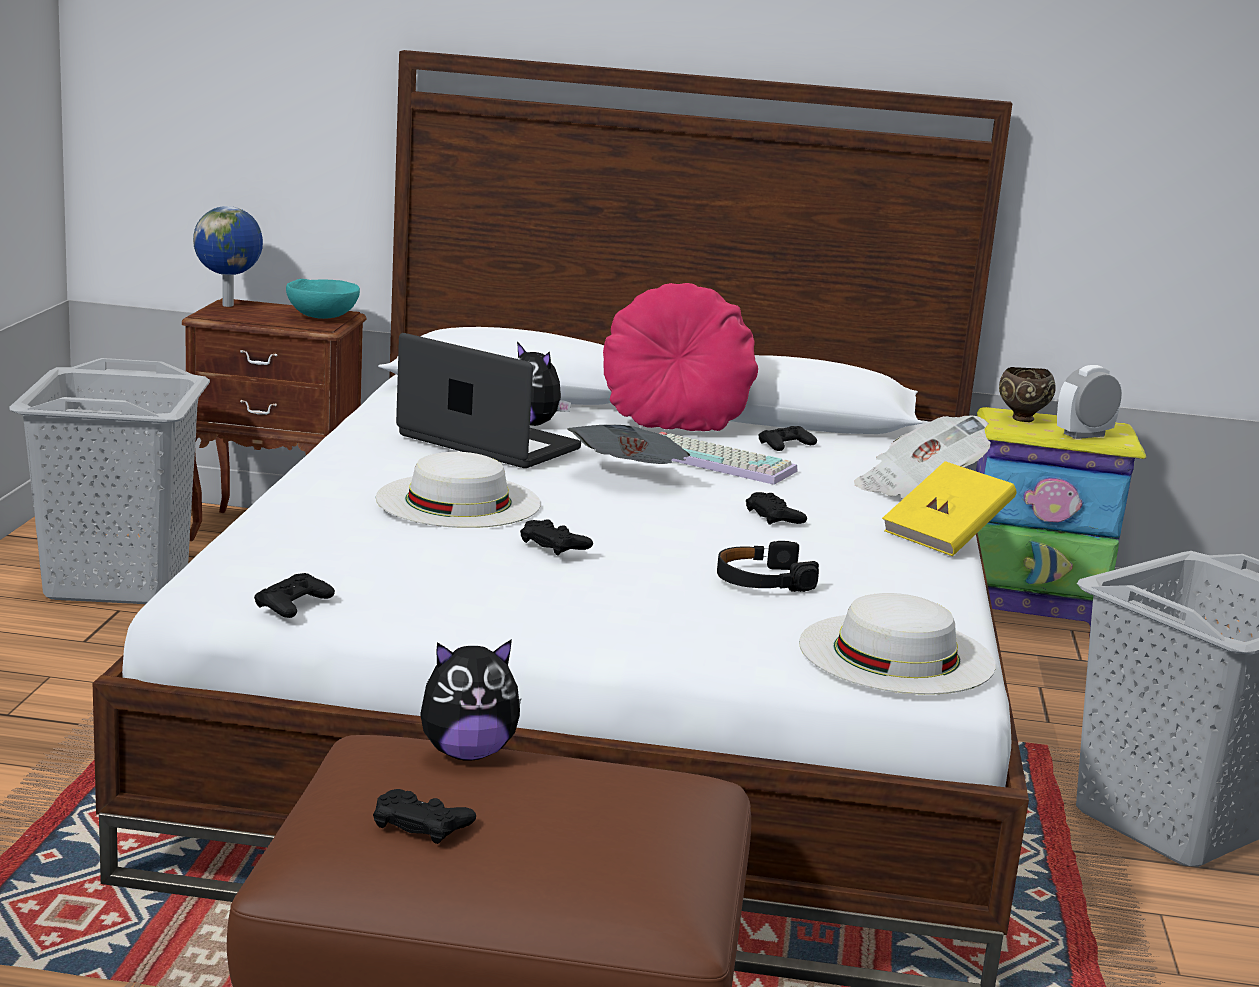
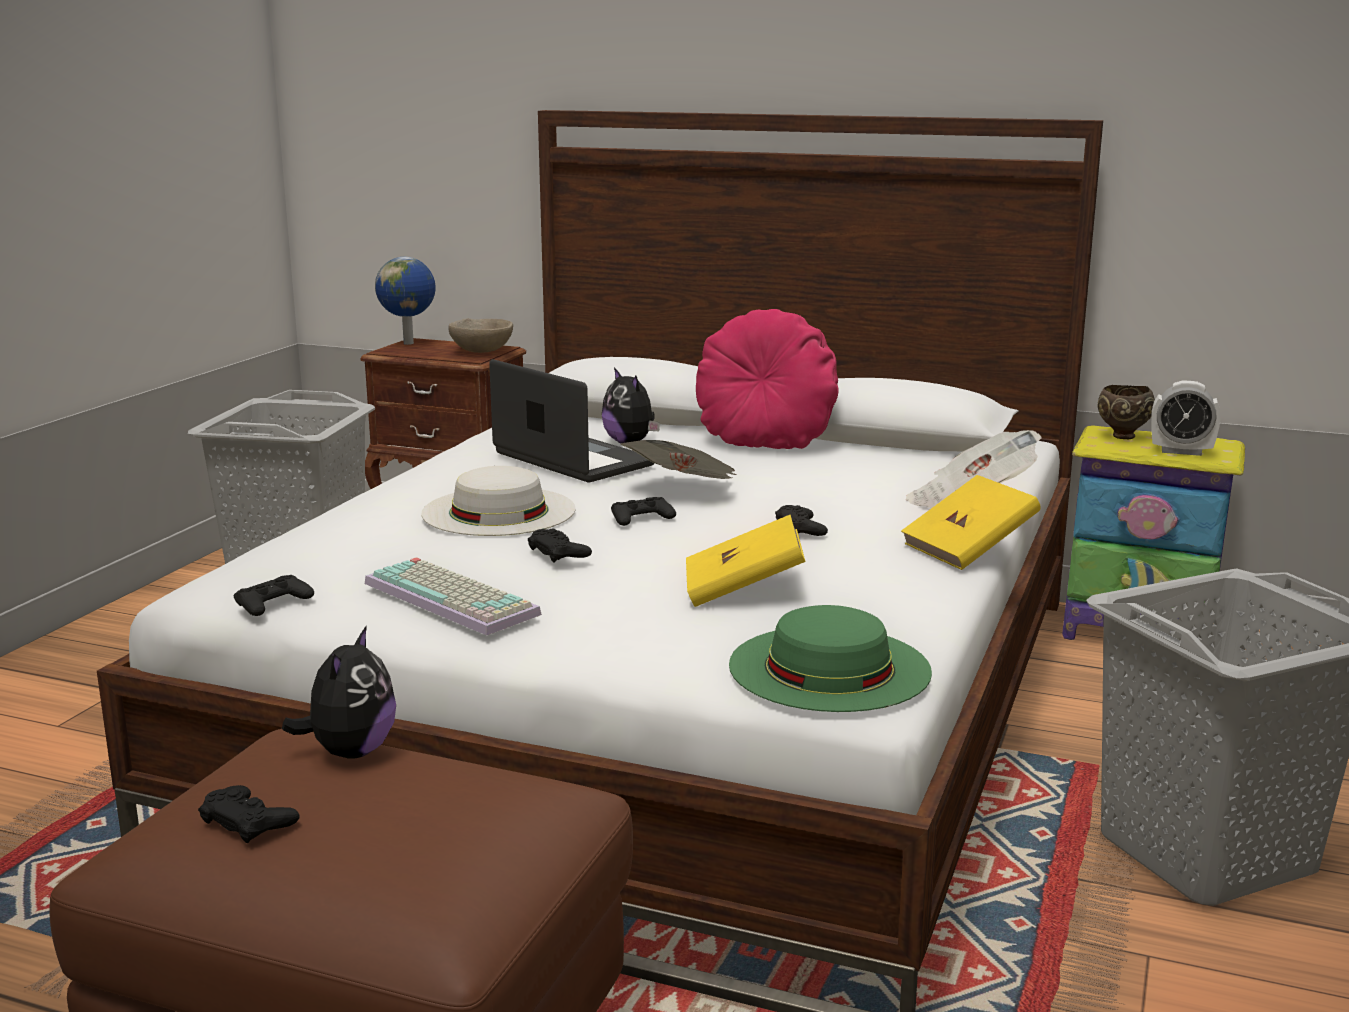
camera: 15 degrees right, 0 degrees up
turquoise bowl [286,279,360,319] -> beige bowl [448,318,513,353]
plush toy [420,639,521,761] -> plush toy turned 75 degrees counterclockwise [282,625,396,759]
keyboard [659,432,798,485] -> keyboard moved to [365,557,542,635]
black headphones [717,541,819,592] -> yellow book [686,515,805,607]
black game controller [758,426,817,451] -> black game controller moved to [611,497,676,526]
white hat [799,593,996,695] -> green hat [729,605,932,712]
alarm clock [1057,365,1122,439] -> alarm clock turned 150 degrees counterclockwise [1151,381,1221,456]

